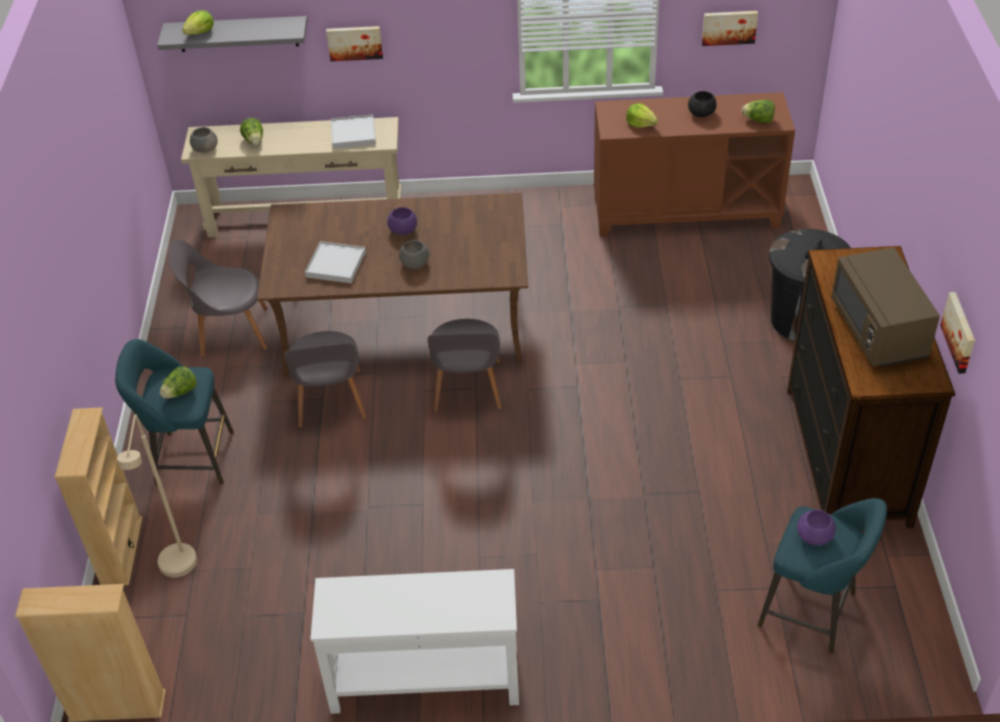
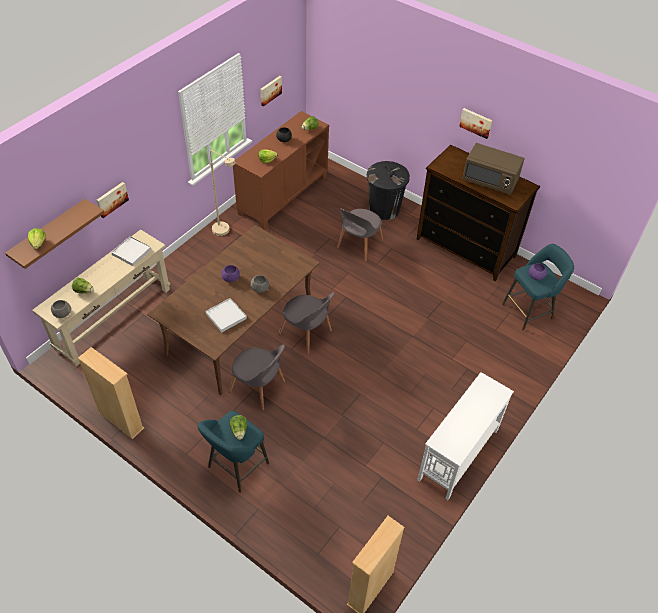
camera: 55 degrees left, 5 degrees up
beige bookcase [54,407,142,586] -> beige bookcase moved to [78,347,144,439]
beige floor lamp [117,414,197,577] -> beige floor lamp moved to [210,150,236,236]
grey shelf [157,16,307,52] -> brown shelf [5,199,105,269]
grey chair [169,239,268,357] -> grey chair moved to [337,208,383,261]
picture [940,292,975,374] -> picture moved to [459,108,492,139]

